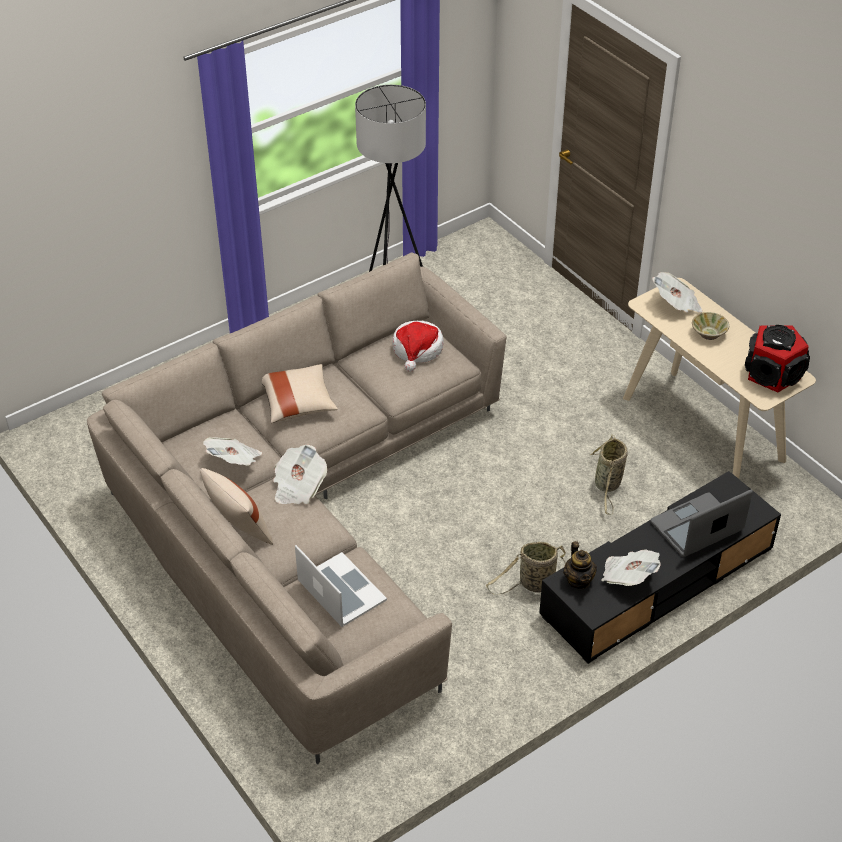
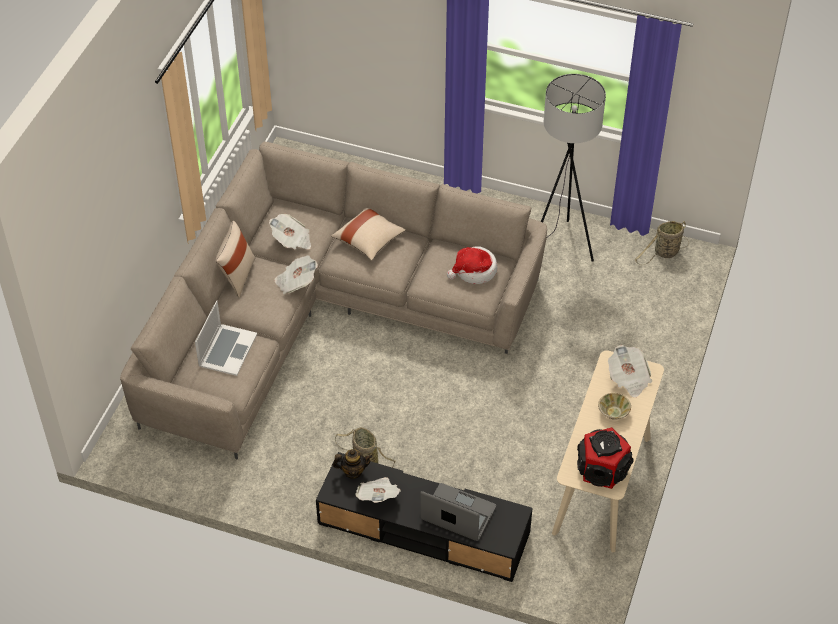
camera: 55 degrees right, 5 degrees up
teapot [563,541,597,589] -> teapot turned 135 degrees counterclockwise [332,449,372,479]
basket [590,434,628,515] -> basket moved to [635,221,689,265]

